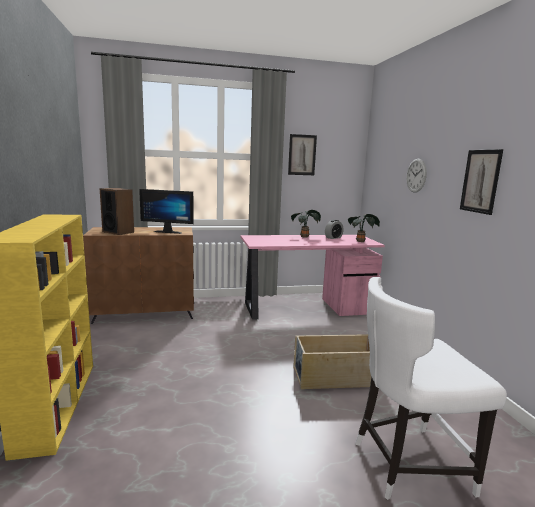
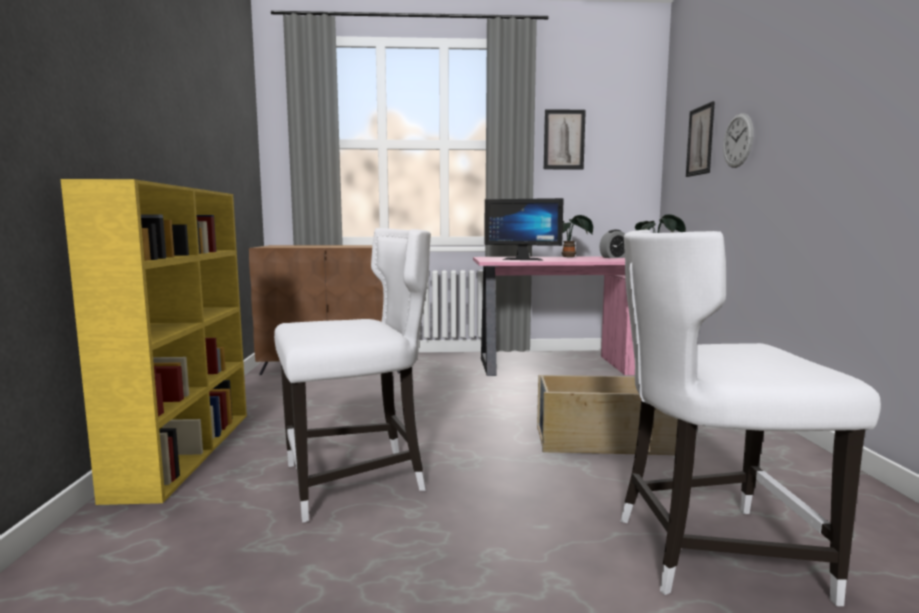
camera: 10 degrees right, 5 degrees down
speaker [99,188,134,235] -> none
monitor [139,189,194,234] -> monitor moved to [484,198,564,260]
picture [460,149,503,215] -> picture moved to [686,101,715,177]
none -> white chair [274,228,431,523]

